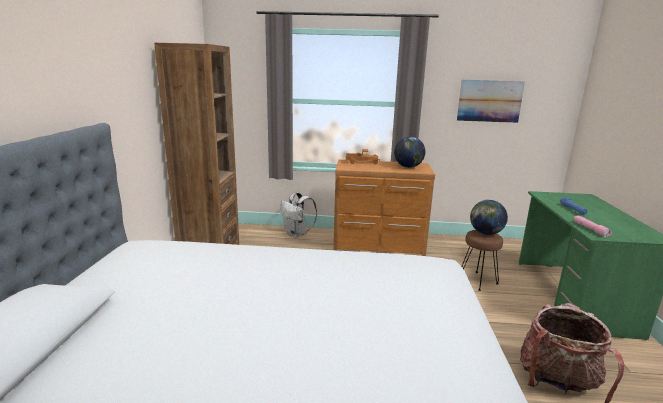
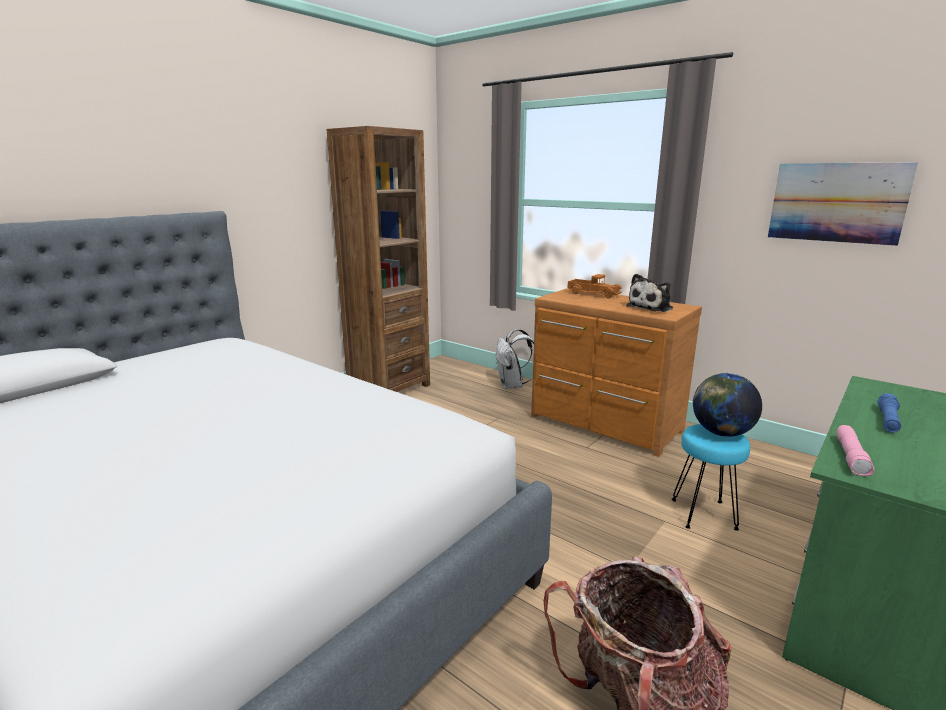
camera: 35 degrees right, 0 degrees up
globe [394,137,425,168] -> plush toy [626,274,673,312]
brown stool [461,230,503,291] -> turquoise stool [672,424,750,531]

